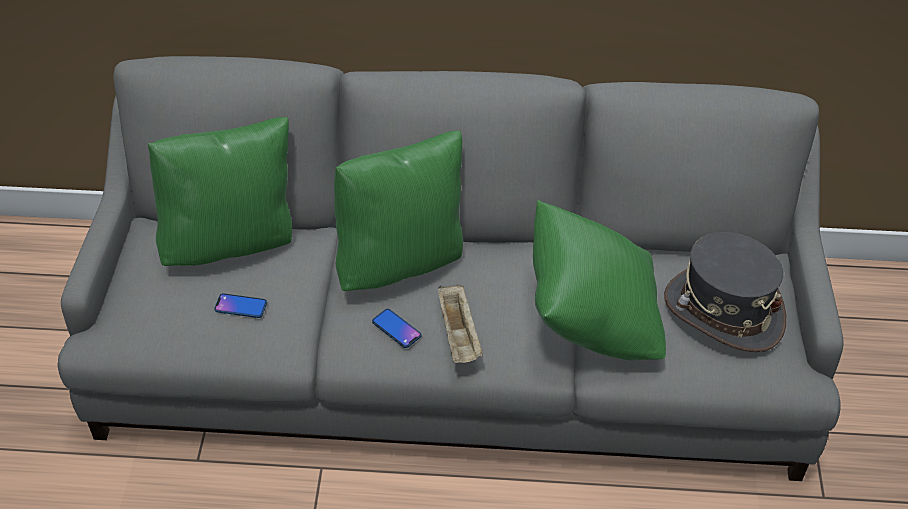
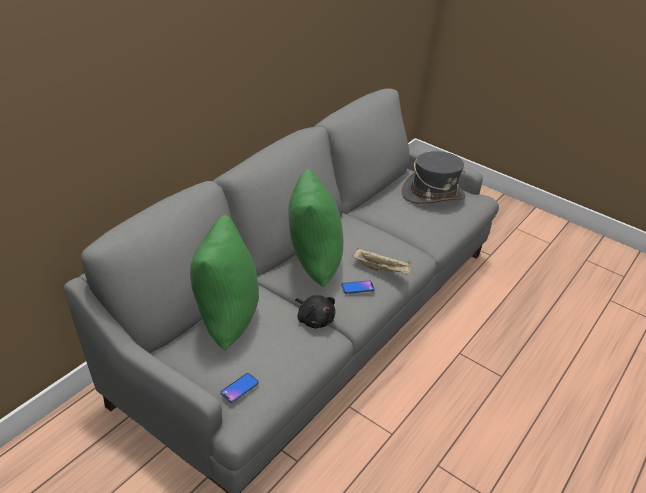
camera: 60 degrees left, 10 degrees down
phone [214,293,267,318] -> phone moved to [220,373,259,403]
green pillow [533,200,666,360] -> none
none -> black plush toy [295,295,336,328]

